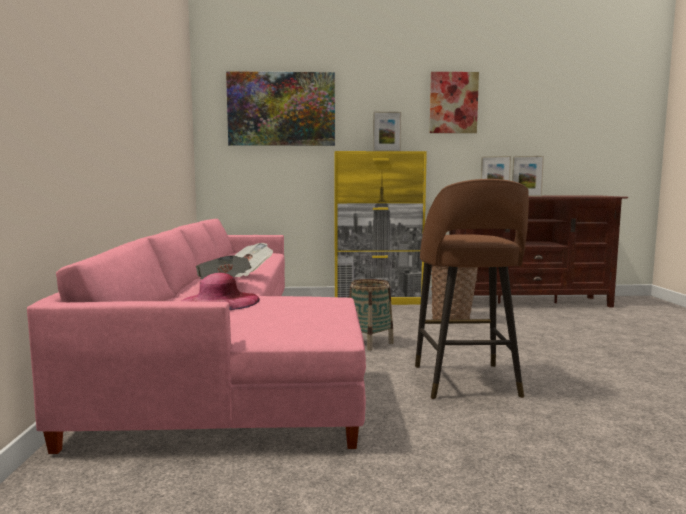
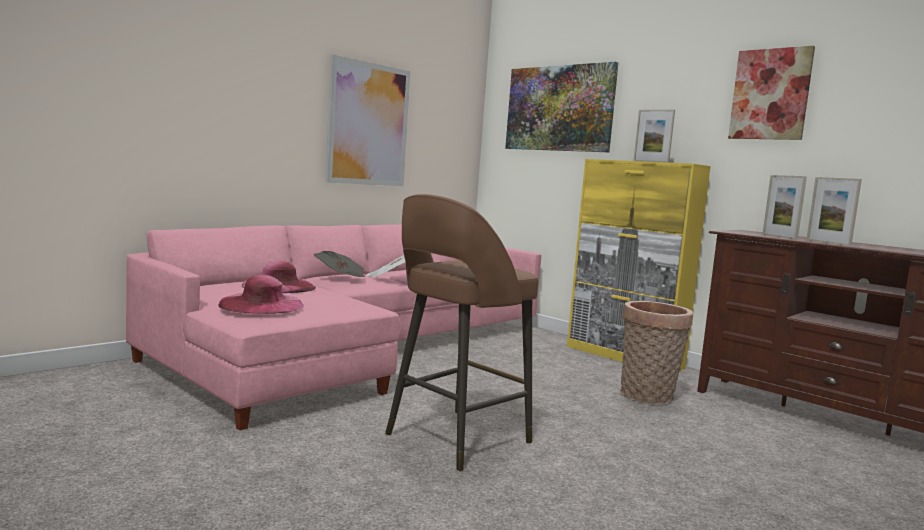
camera: 45 degrees right, 0 degrees up
basket [349,279,394,350] -> none
none -> pink hat [218,275,304,314]
none -> picture [325,55,410,186]

